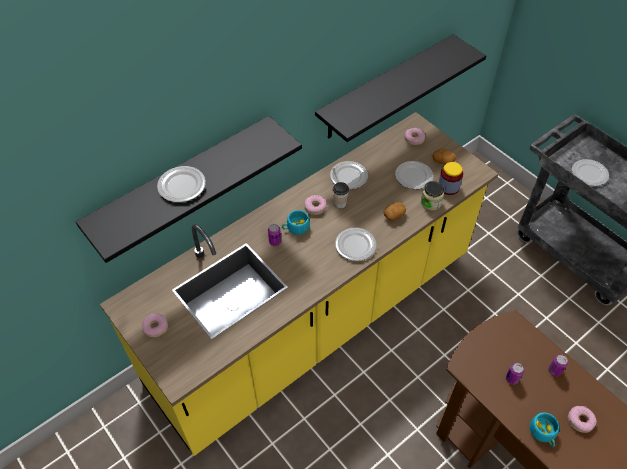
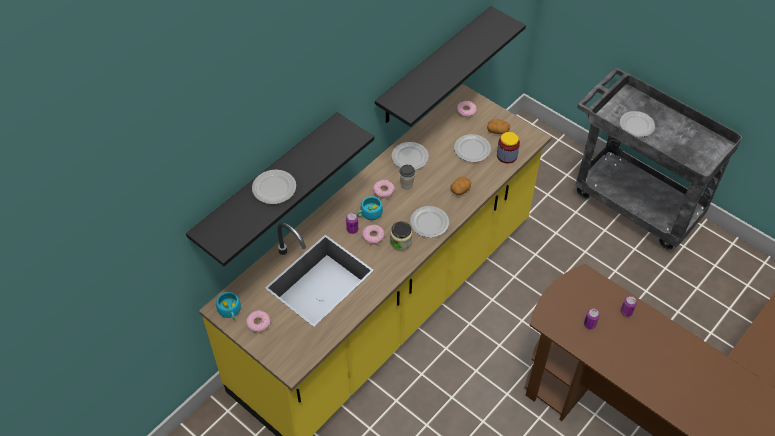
camera: 10 degrees left, 0 degrees up
jar [421,181,444,210] -> jar moved to [390,222,412,251]
turquoise cup [530,412,560,447] -> turquoise cup moved to [216,292,241,320]
donut [568,406,597,433] -> donut moved to [362,225,385,245]

